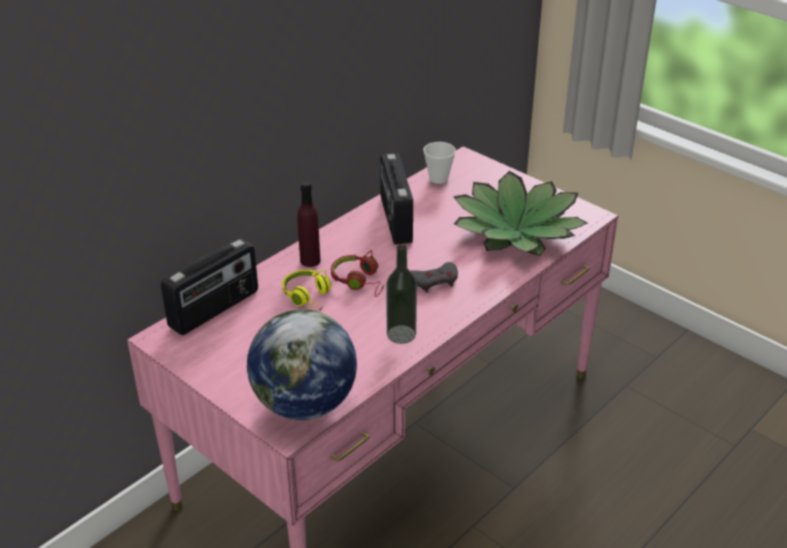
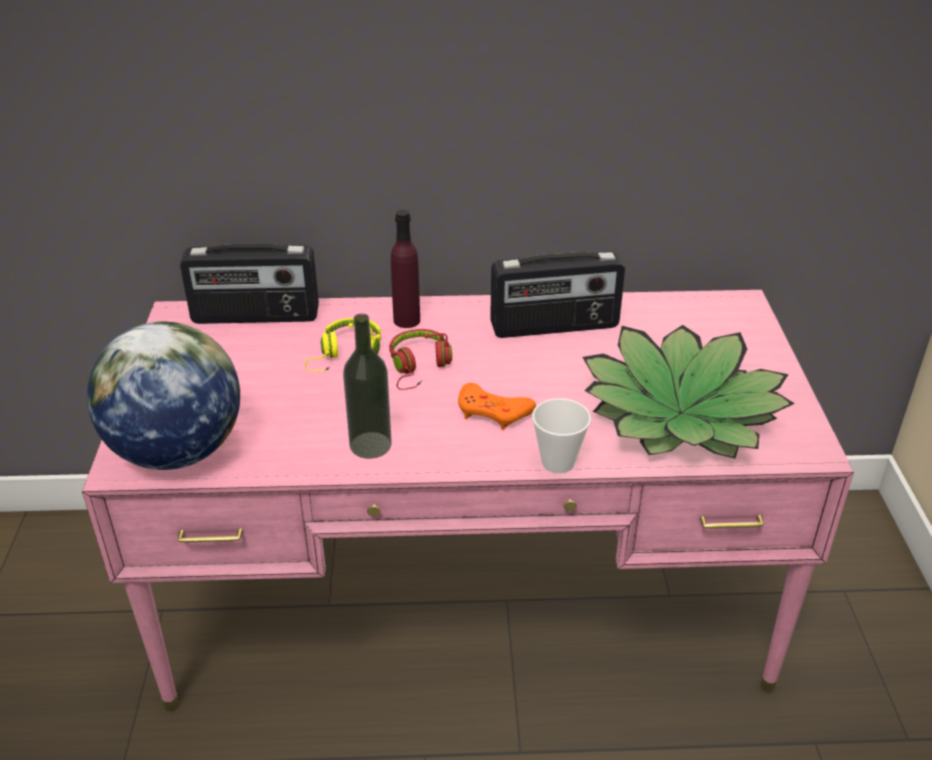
camera: 45 degrees right, 0 degrees up
radio [380,153,413,245] -> radio turned 135 degrees counterclockwise [490,251,625,338]
grey game controller [410,262,458,293] -> orange game controller [458,383,536,430]
cup [423,142,456,184] -> cup moved to [532,398,591,473]

